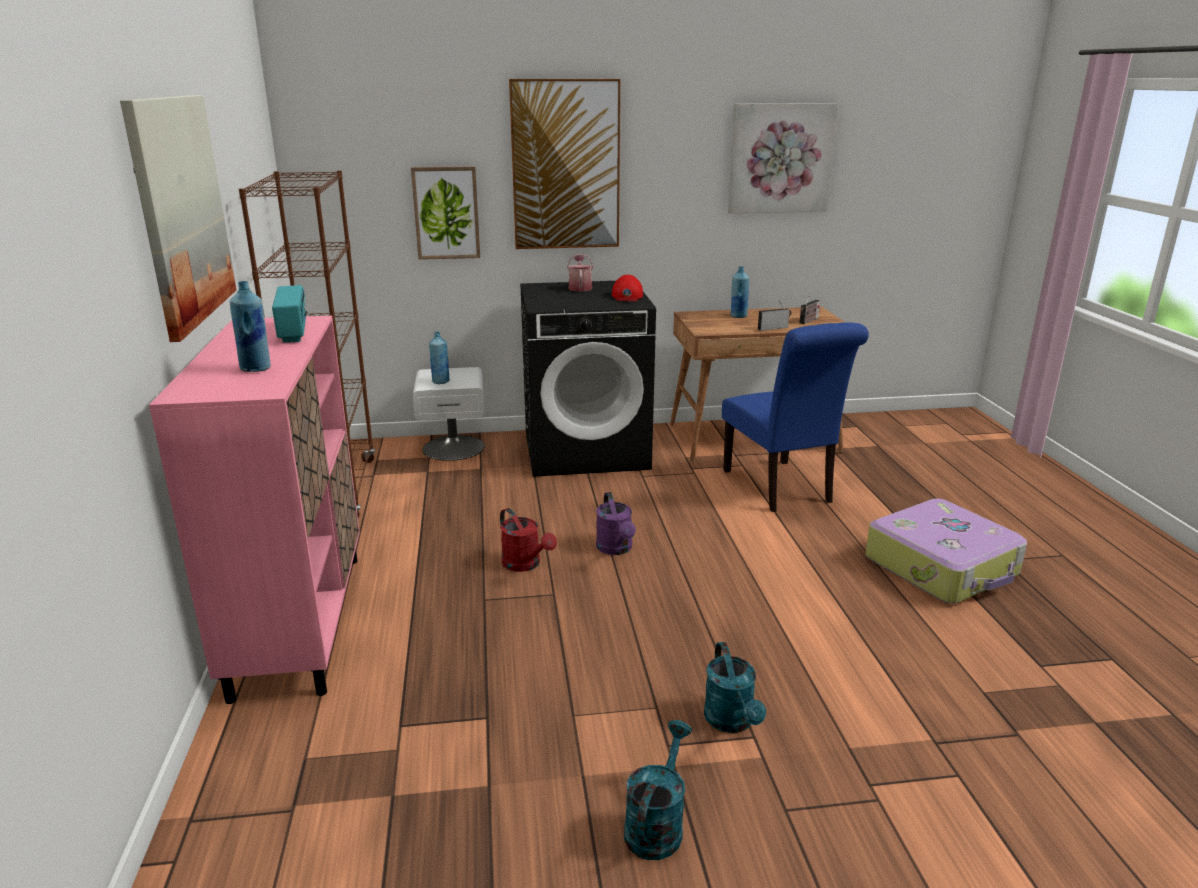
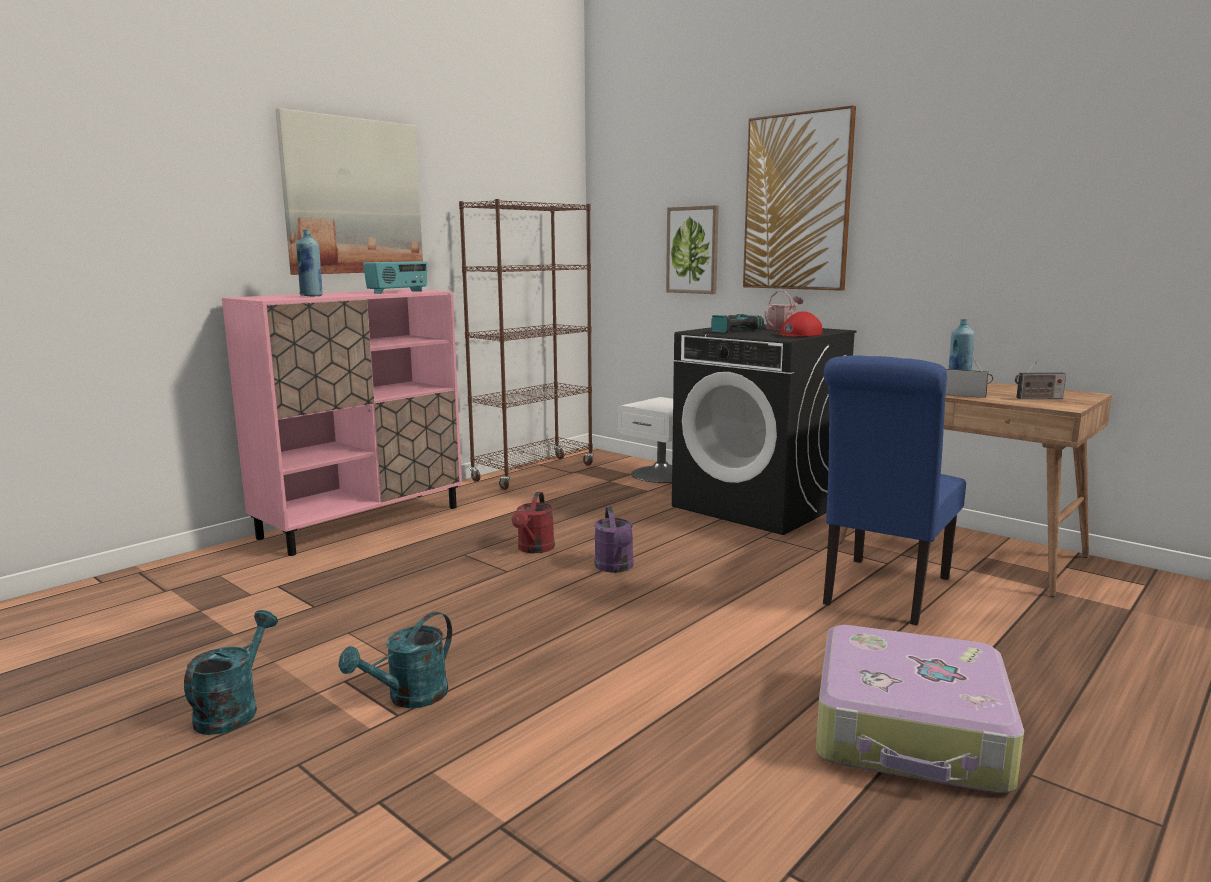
camera: 50 degrees right, 10 degrees down
blue bottle [429,331,450,384] -> none
purple watering can [596,492,636,555] -> purple watering can turned 45 degrees counterclockwise [594,507,634,573]
turquoise watering can [624,720,692,860] -> turquoise watering can turned 60 degrees counterclockwise [184,610,278,735]
picture [728,103,838,213] -> none
none -> power drill [711,314,764,333]

